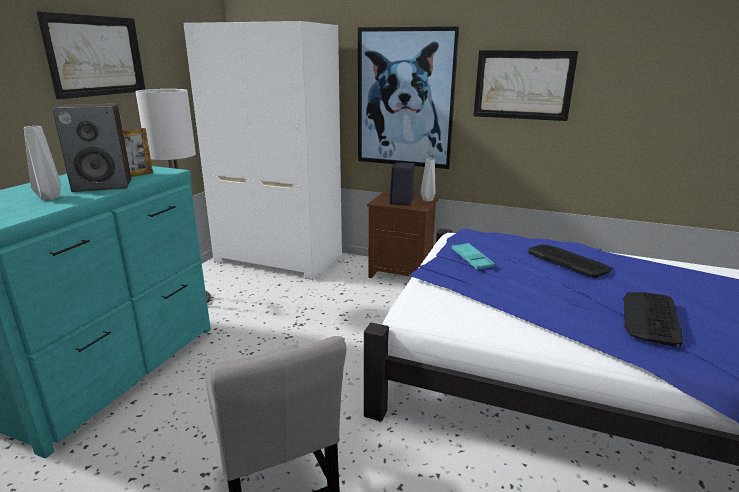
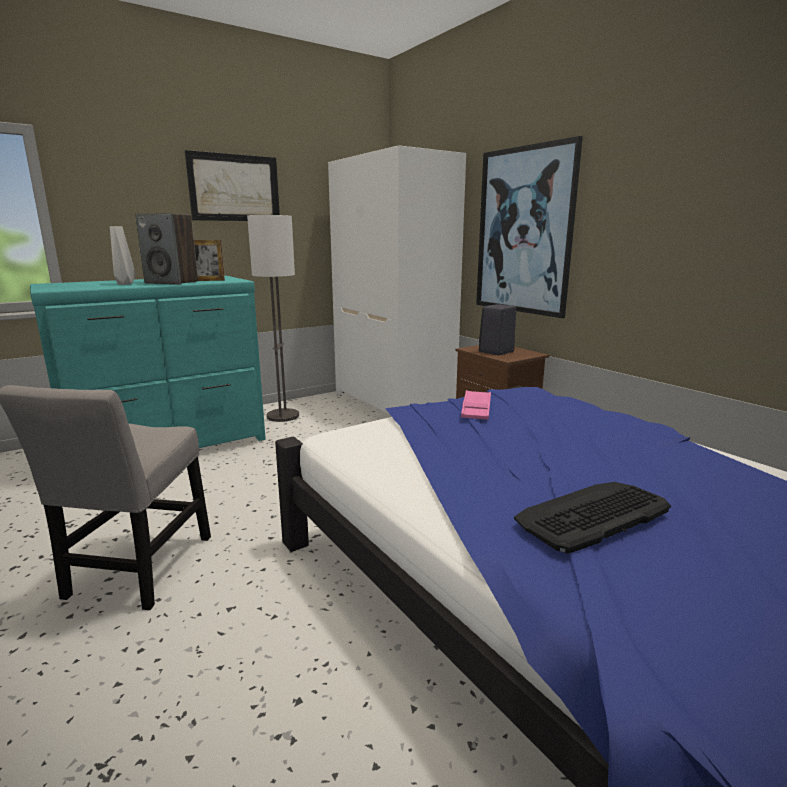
camera: 35 degrees right, 5 degrees down
grey vase [420,158,435,202] -> none
turquoise tray [452,243,495,269] -> pink tray [461,390,491,420]
picture [474,50,578,121] -> none
keyboard [528,245,612,278] -> none

